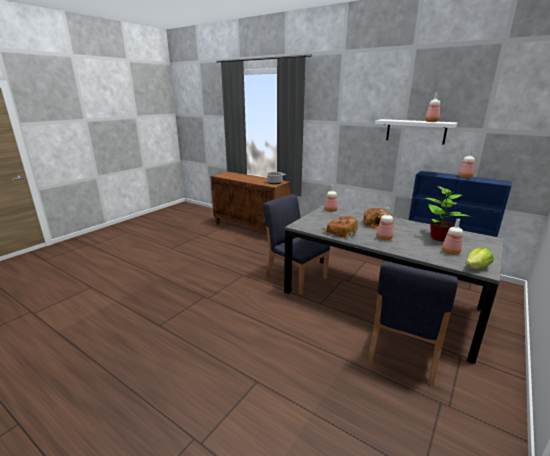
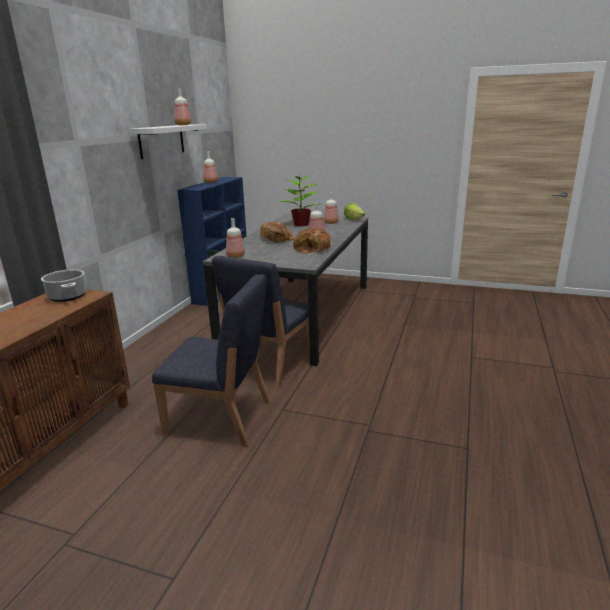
camera: 105 degrees left, 0 degrees up
blue chair [368,261,458,386] -> blue chair moved to [152,274,271,447]

